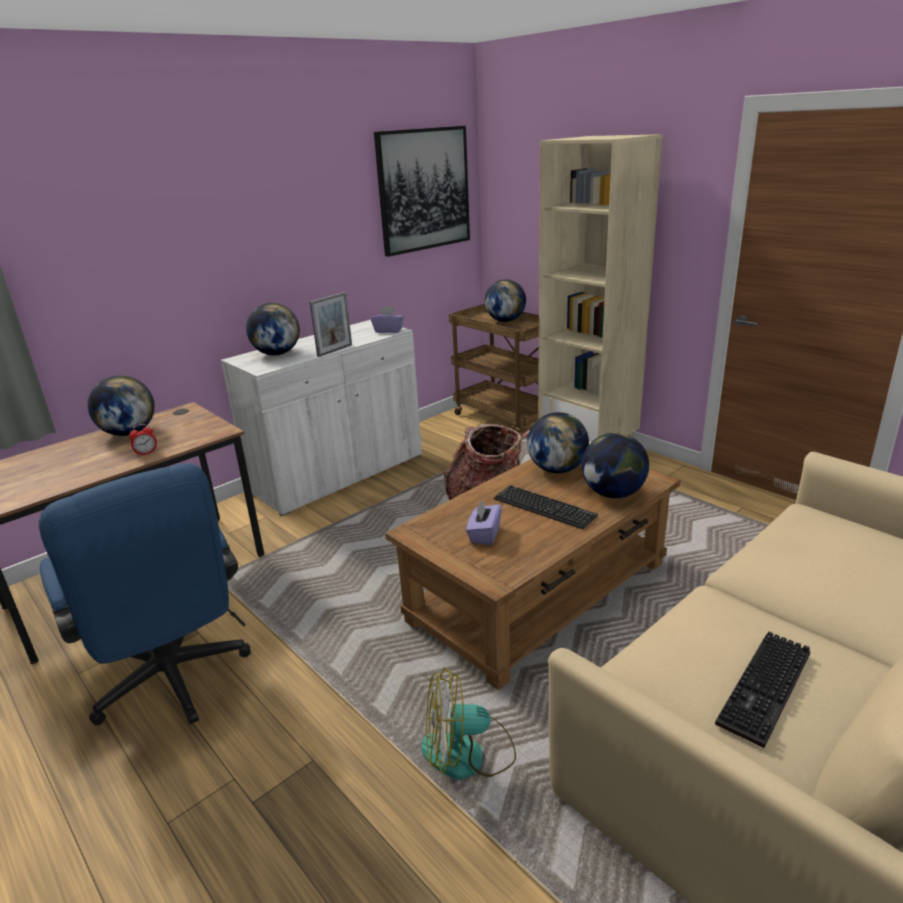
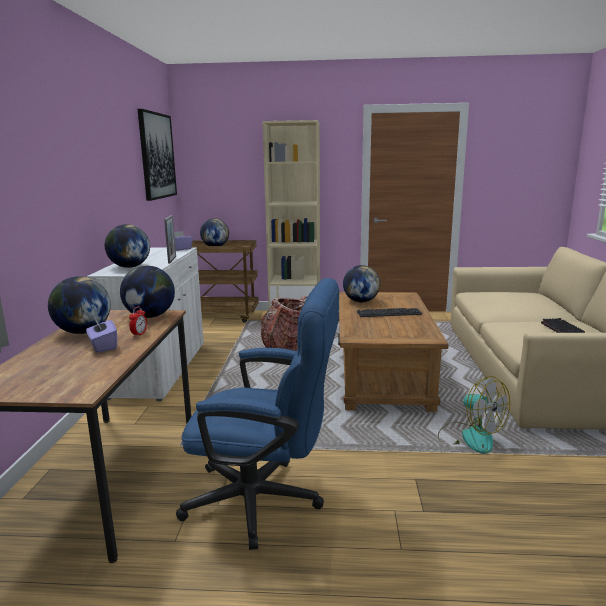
camera: 45 degrees left, 10 degrees down
fan [421,668,516,780] -> fan turned 75 degrees counterclockwise [438,376,510,454]
purple tissue box [466,500,502,545] -> purple tissue box moved to [86,318,117,353]
globe [582,432,649,498] -> globe moved to [120,266,175,318]

